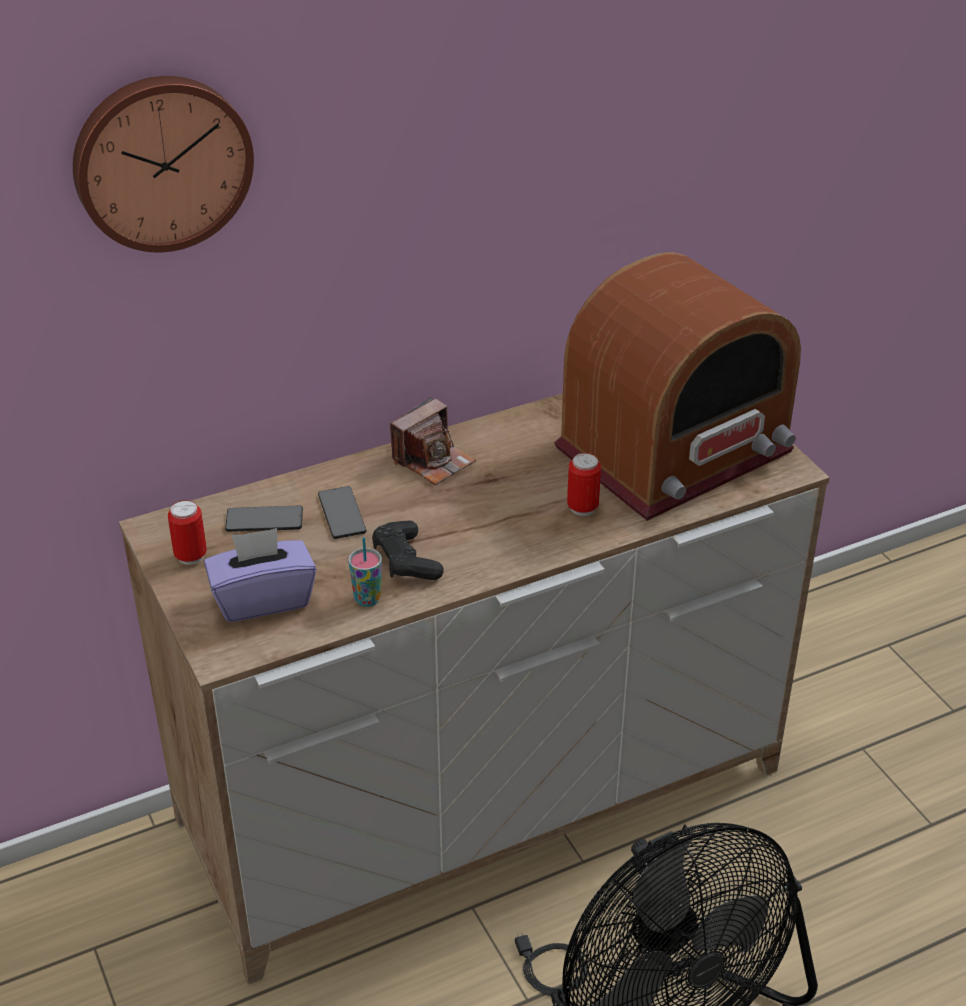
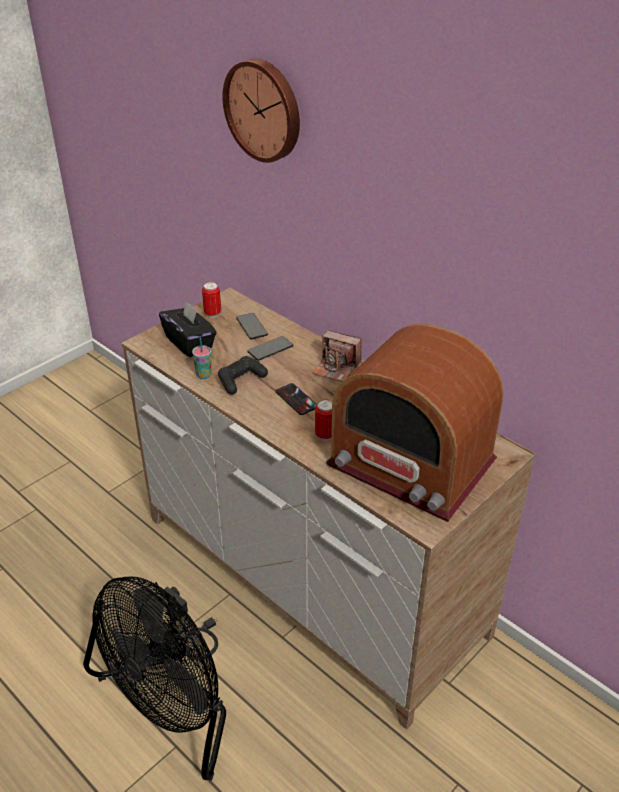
camera: 70 degrees right, 0 degrees up
purple tissue box [204,528,316,622] -> black tissue box [159,301,217,357]
none -> phone [275,383,317,415]

